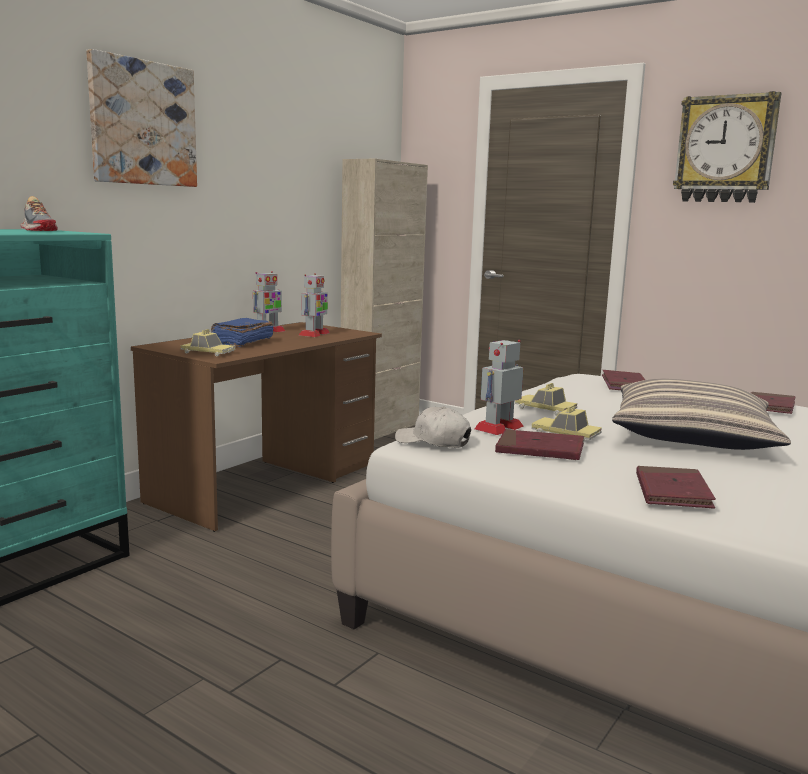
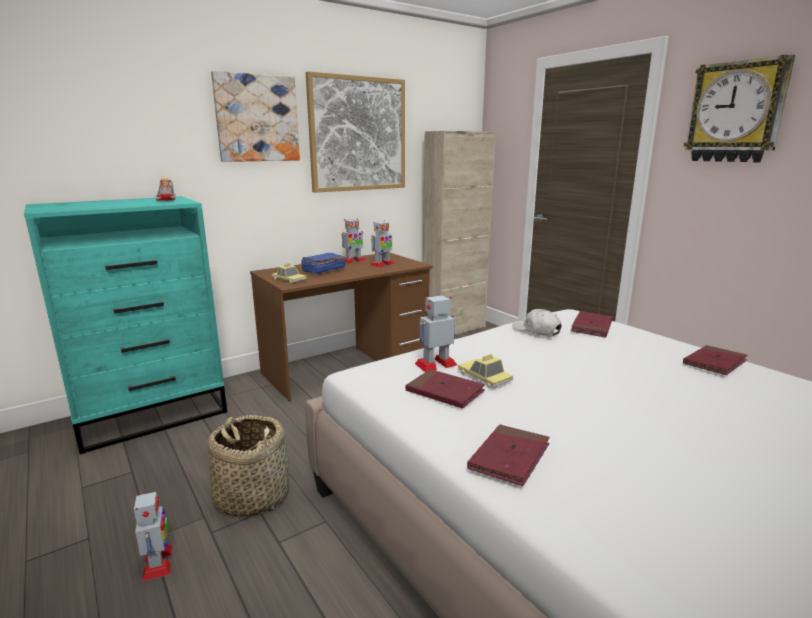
camera: 20 degrees right, 5 degrees up
white cap [395,407,471,448] -> white cap moved to [512,309,562,337]
toy car [515,383,578,416] -> none
pillow [612,379,791,450] -> none
none -> toy robot [134,491,172,581]
none -> basket [208,415,289,518]
none -> picture [306,71,405,193]

